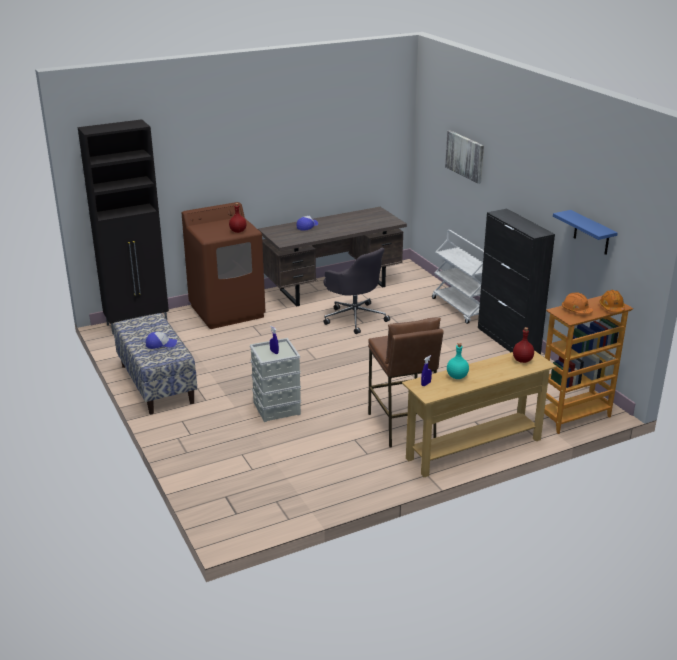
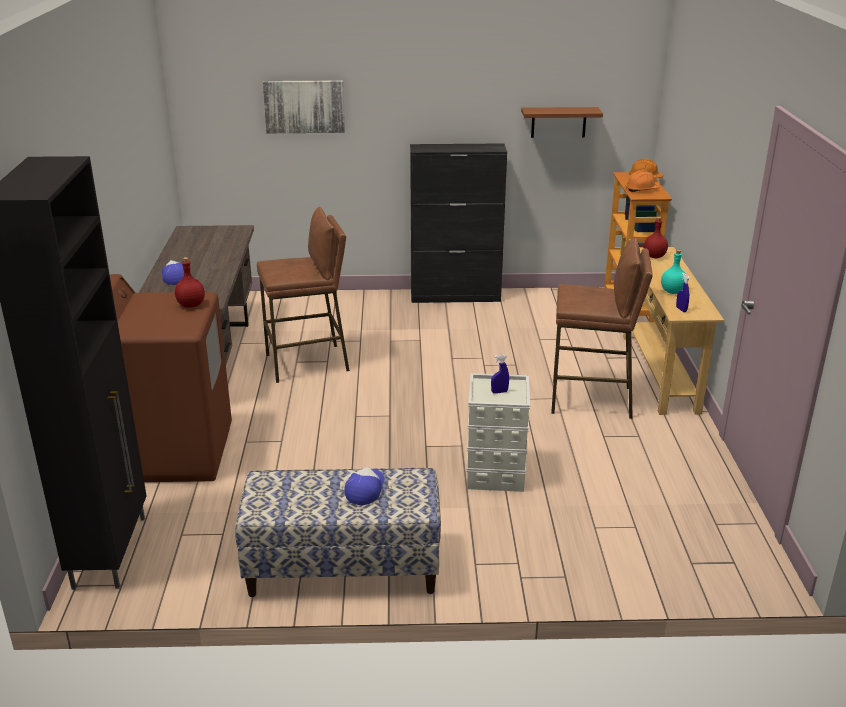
camera: 65 degrees left, 0 degrees up
grey office chair [324,248,390,334] -> brown stool [257,206,350,383]
white cart [432,230,484,324] -> none
blue shelf [553,210,618,255] -> brown shelf [521,107,603,138]

